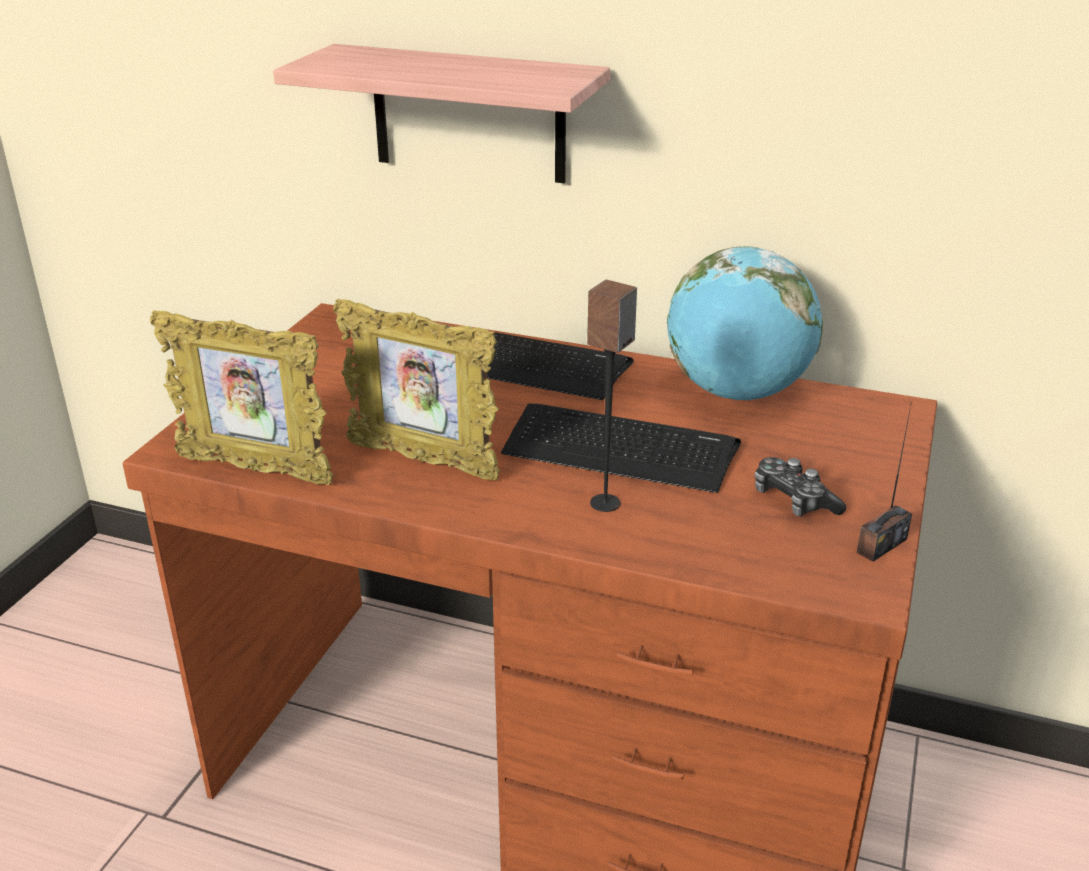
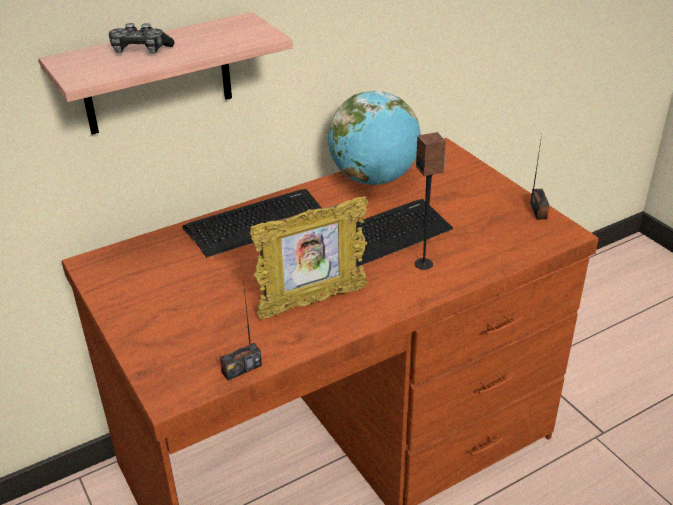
camera: 50 degrees left, 5 degrees up
picture frame [150,310,333,485] -> radio [220,280,262,381]
game controller [755,457,846,517] -> game controller moved to [109,23,175,54]

